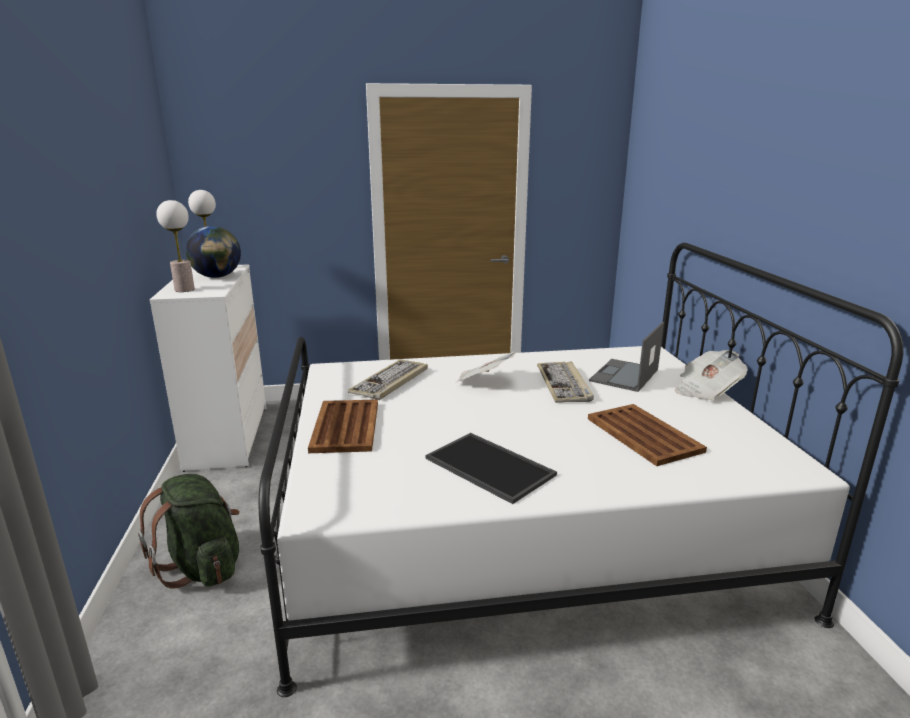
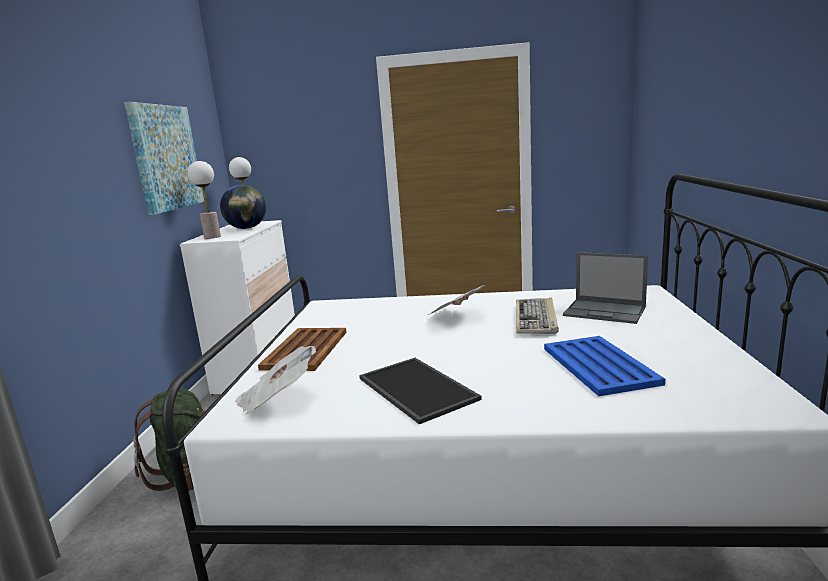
camera: 15 degrees right, 5 degrees down
keyboard [348,360,428,400] -> none
brown tray [588,404,707,466] -> blue tray [544,336,665,396]
laptop [589,322,664,392] -> laptop turned 105 degrees counterclockwise [563,252,648,324]
newspaper [675,350,747,400] -> newspaper moved to [235,346,316,414]
none -> picture [124,102,204,215]

